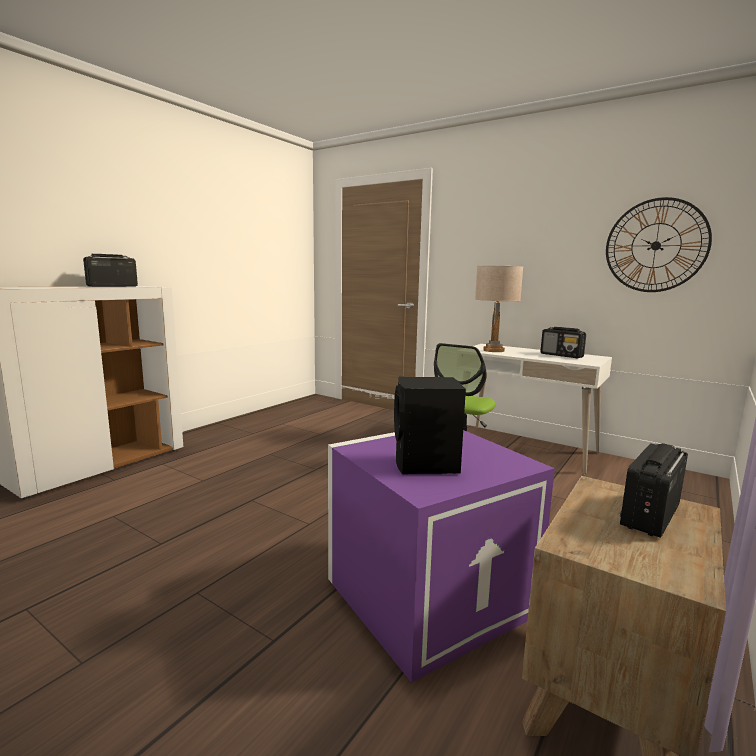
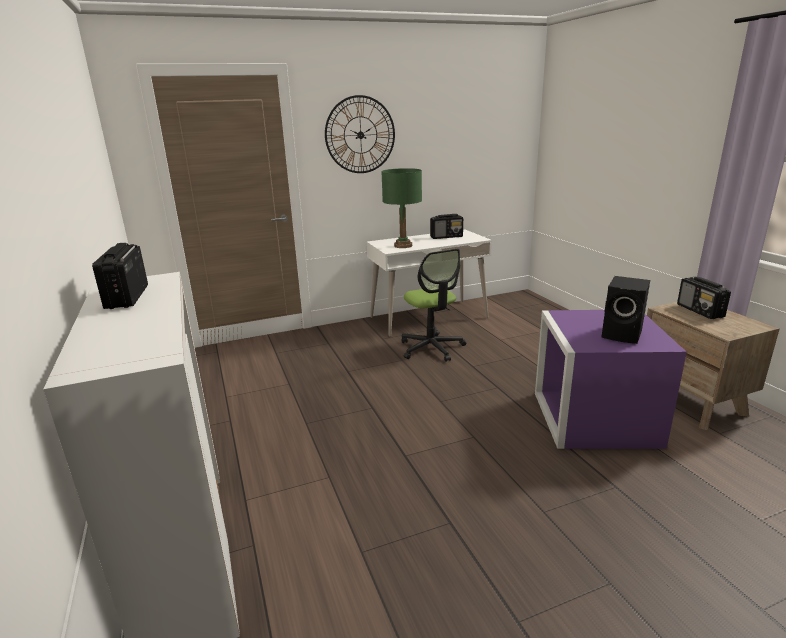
camera: 55 degrees left, 10 degrees up
beige table lamp [475,266,523,352] -> green table lamp [381,168,422,248]
wall clock [606,197,712,292] -> wall clock moved to [325,95,395,173]

